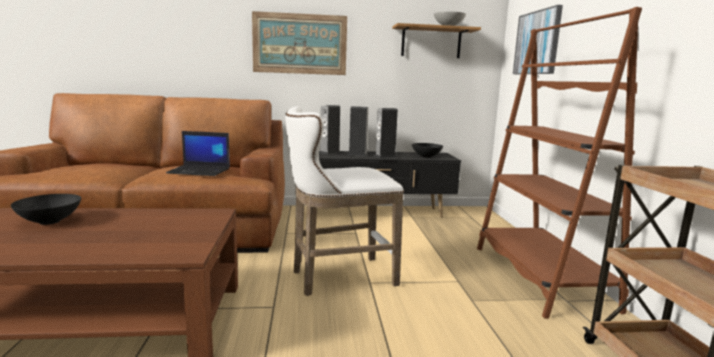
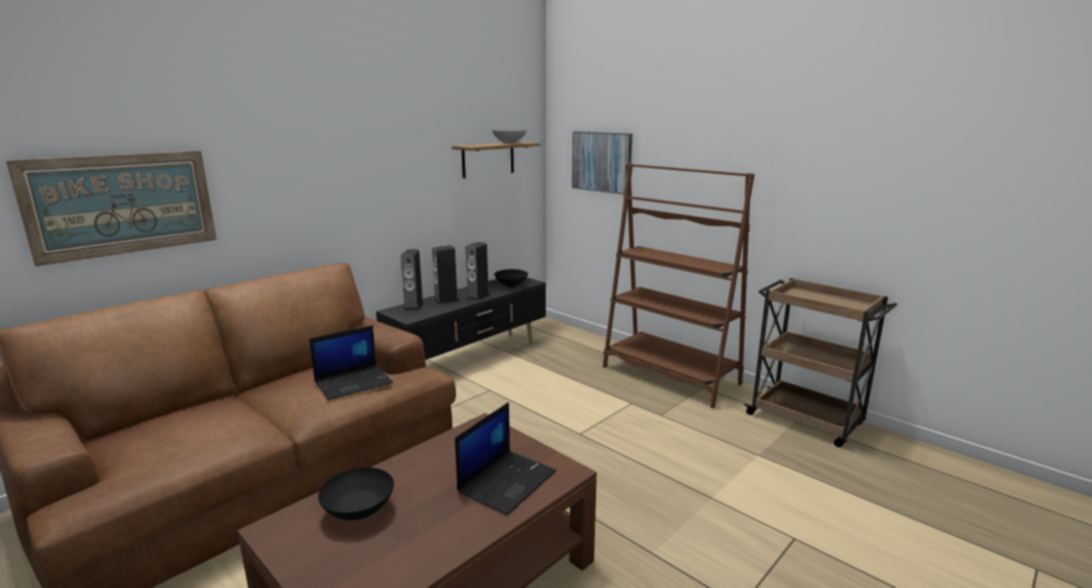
camera: 40 degrees left, 5 degrees up
picture [252,11,347,75] -> picture moved to [6,151,217,266]
white stool [285,106,404,296] -> none
none -> laptop [455,402,556,515]

